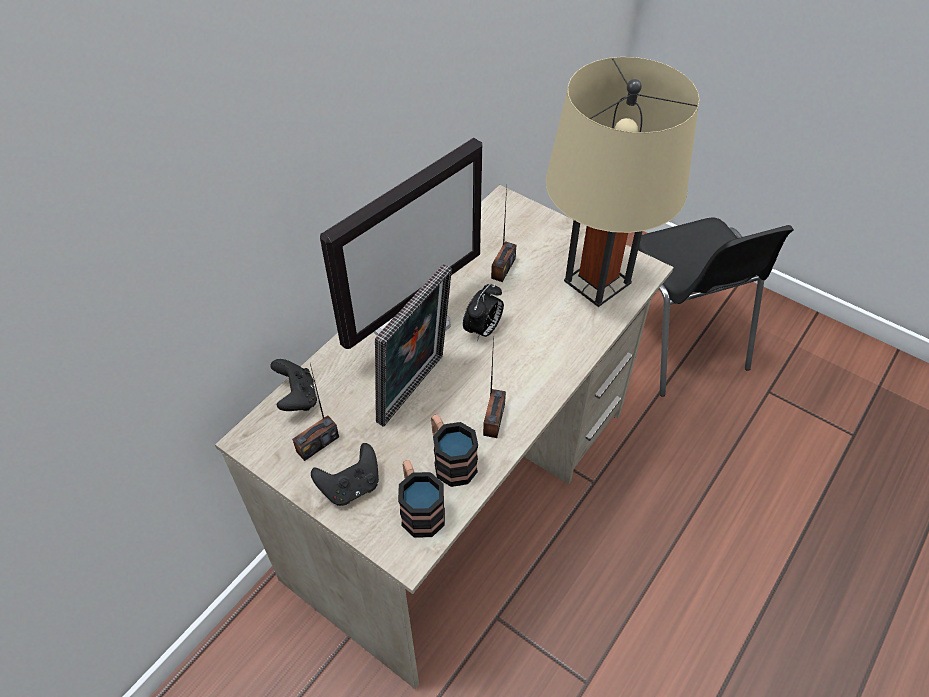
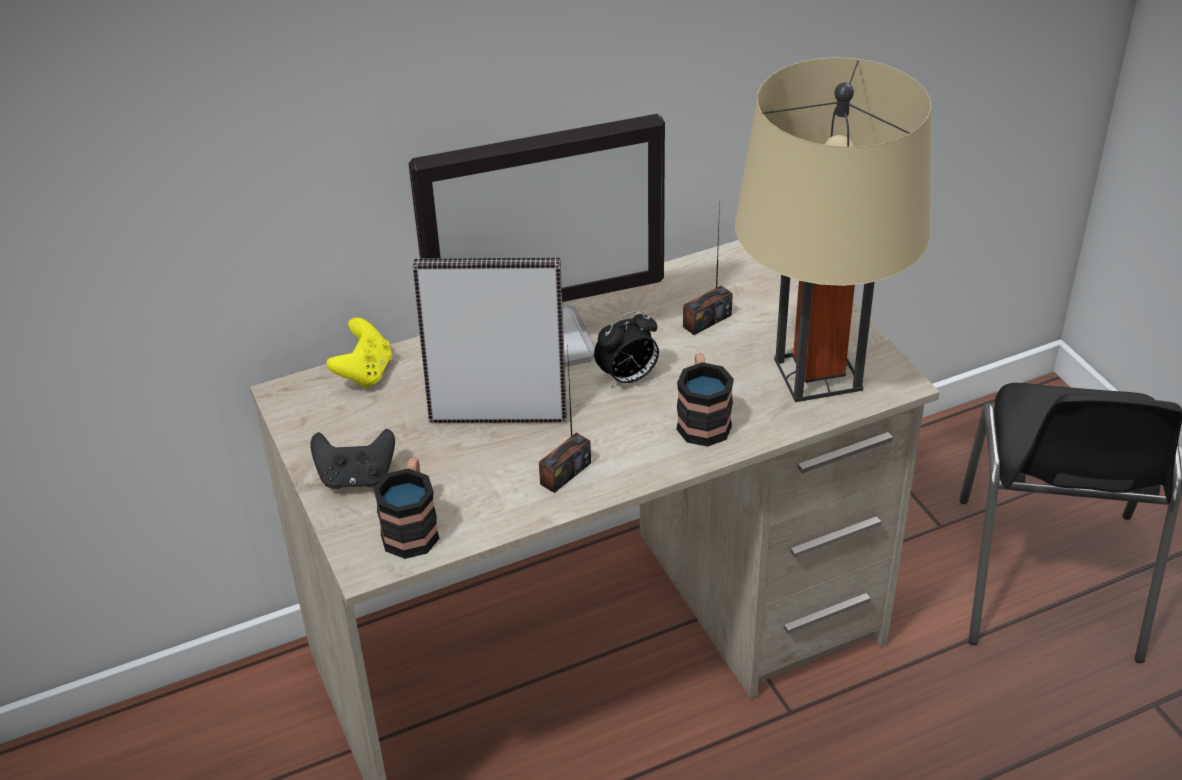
camera: 30 degrees right, 10 degrees down
black game controller [270,359,317,411] -> yellow game controller [326,318,392,389]
radio [292,364,339,461] -> none
picture frame [375,264,452,427] -> picture frame turned 150 degrees counterclockwise [413,257,567,423]
mug [431,414,478,487] -> mug moved to [676,353,734,447]

